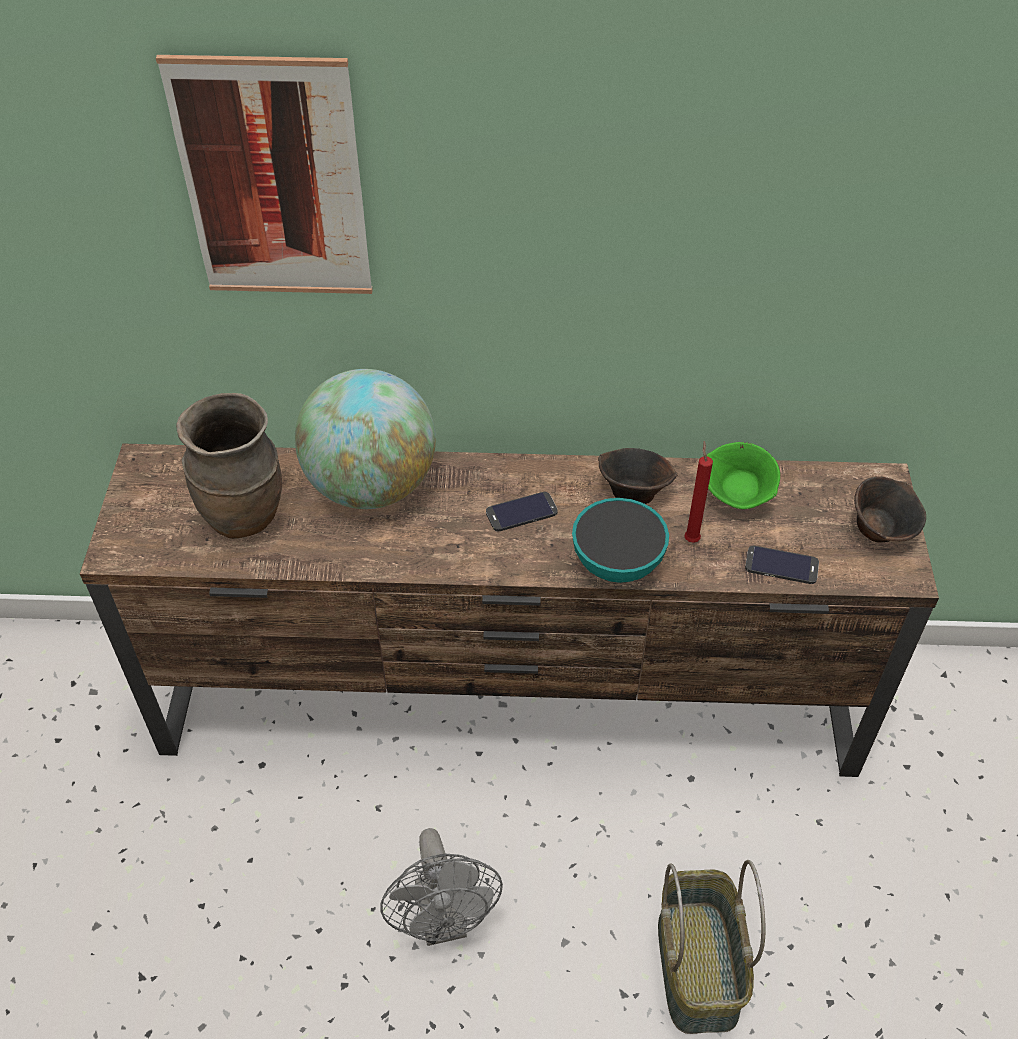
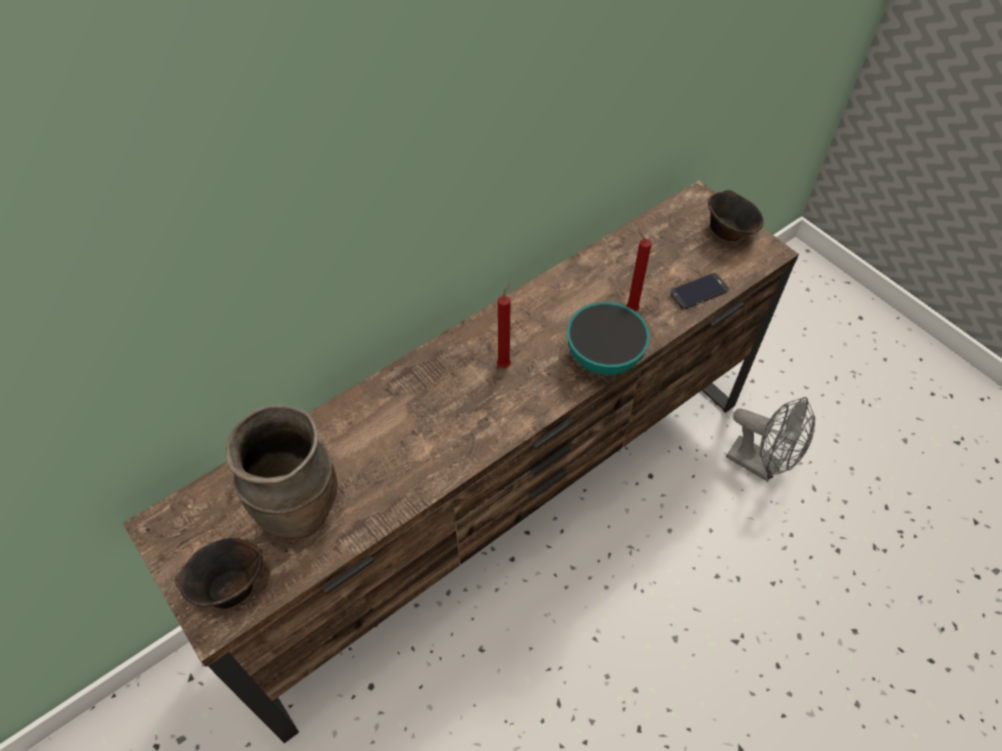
camera: 40 degrees left, 5 degrees up
picture [156,55,373,294] -> none
globe [295,369,436,509] -> none
grey fan [380,828,503,946] -> grey fan moved to [726,397,815,482]
phone [486,492,558,531] -> red candle [497,283,511,368]
brown bowl [598,448,678,504] -> brown bowl moved to [175,538,263,609]
basket [658,860,765,1034] -> none
green bowl [706,442,780,509] -> none

